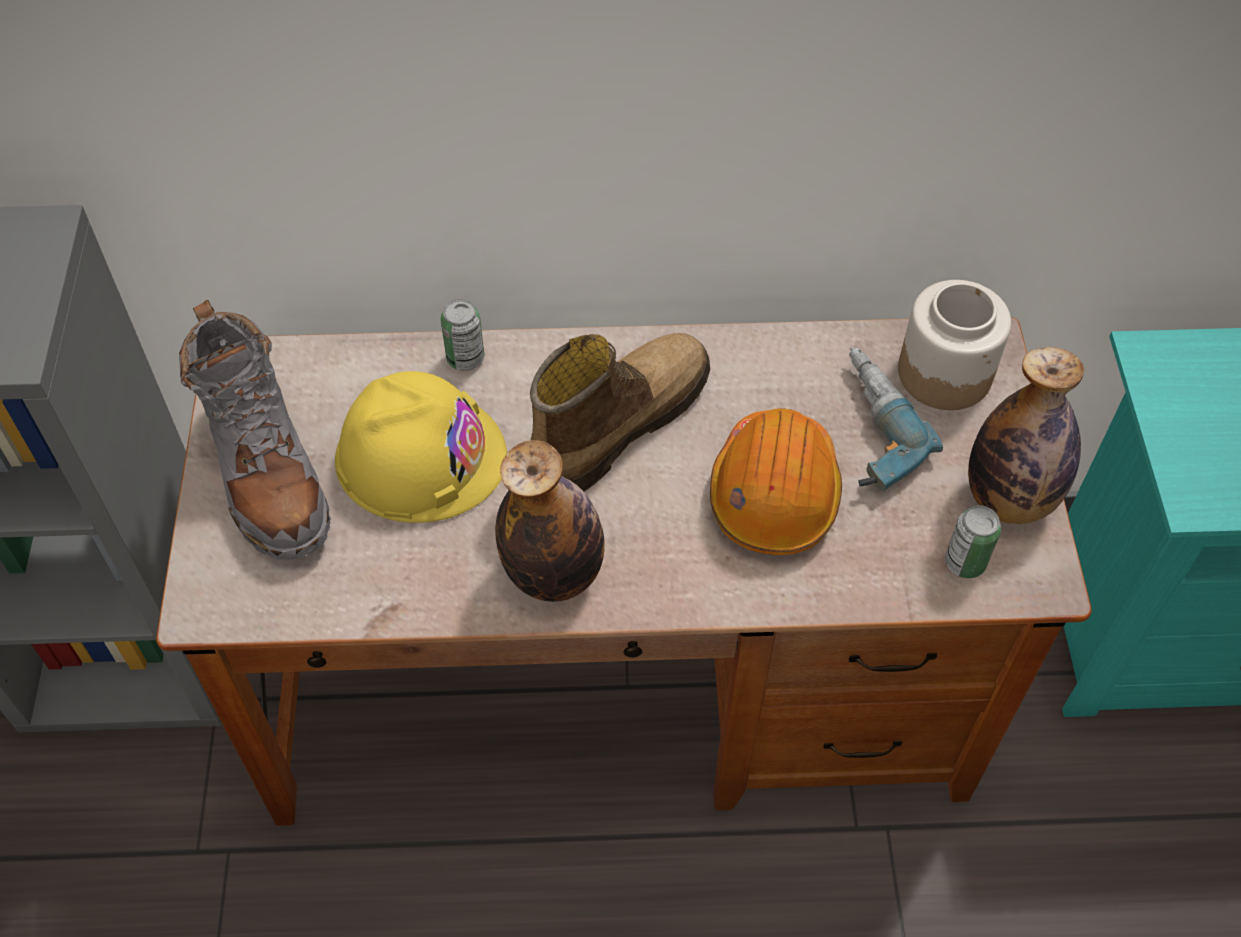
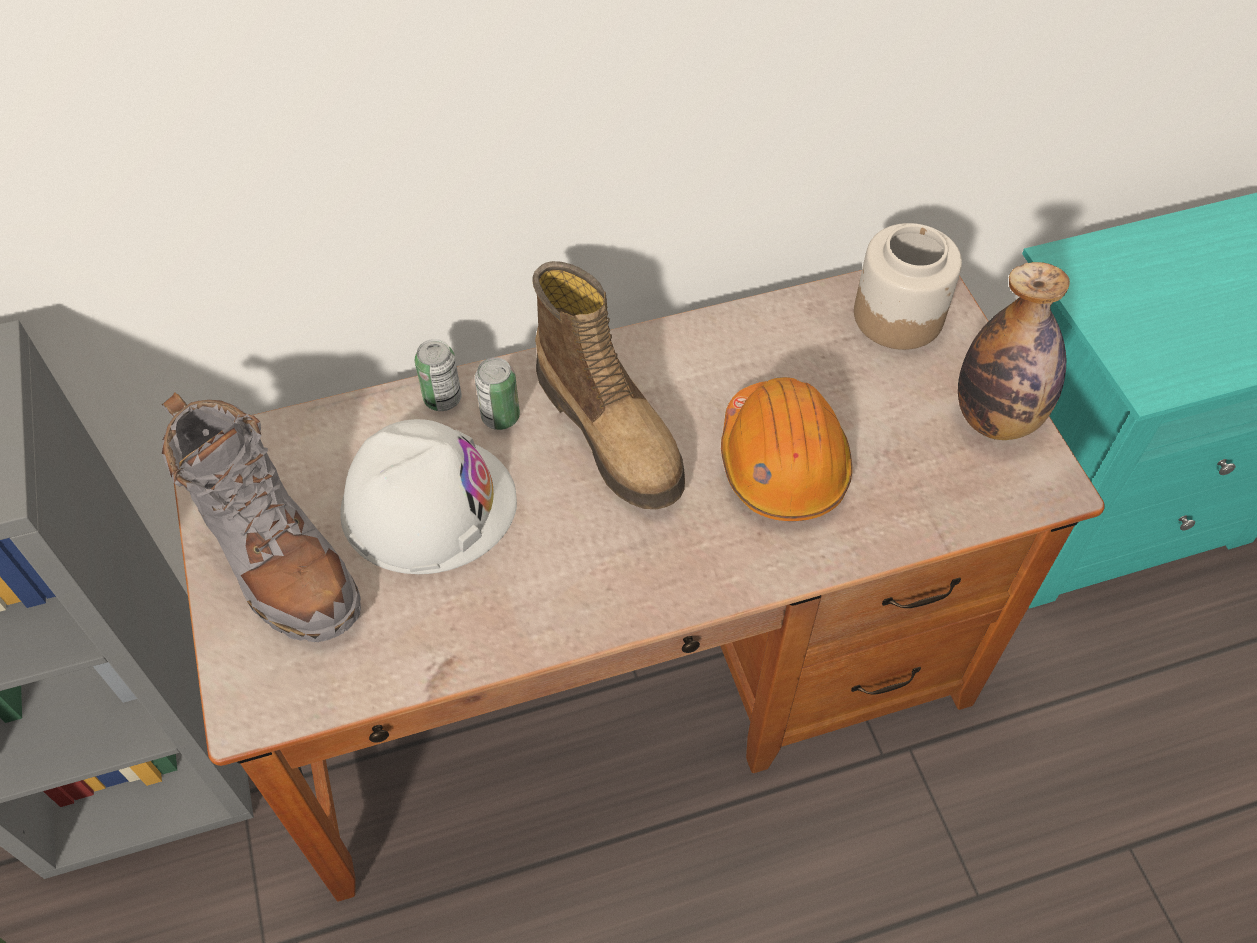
camera: 15 degrees left, 0 degrees up
yellow hard hat [335,371,507,523] -> white hard hat [340,419,517,574]
bottle [495,440,605,602] -> none
boot [530,333,710,492] -> boot turned 120 degrees clockwise [532,261,685,509]
power drill [849,347,943,491] -> none
can [945,505,1001,578] -> can moved to [475,357,520,430]

